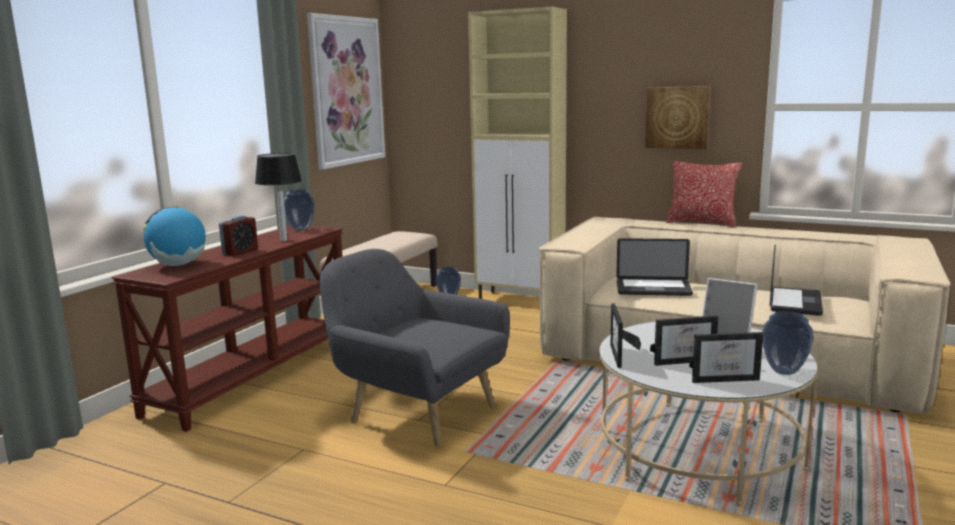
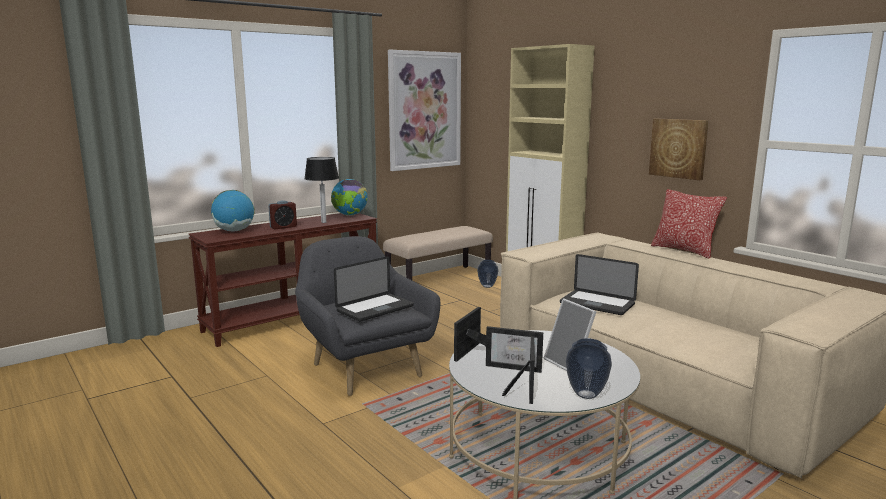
camera: 25 degrees right, 0 degrees up
vase [284,189,315,230] -> globe [331,179,368,216]
picture frame [689,332,763,383] -> picture frame turned 105 degrees counterclockwise [502,336,535,404]
laptop [770,244,823,316] -> laptop moved to [334,256,414,322]

